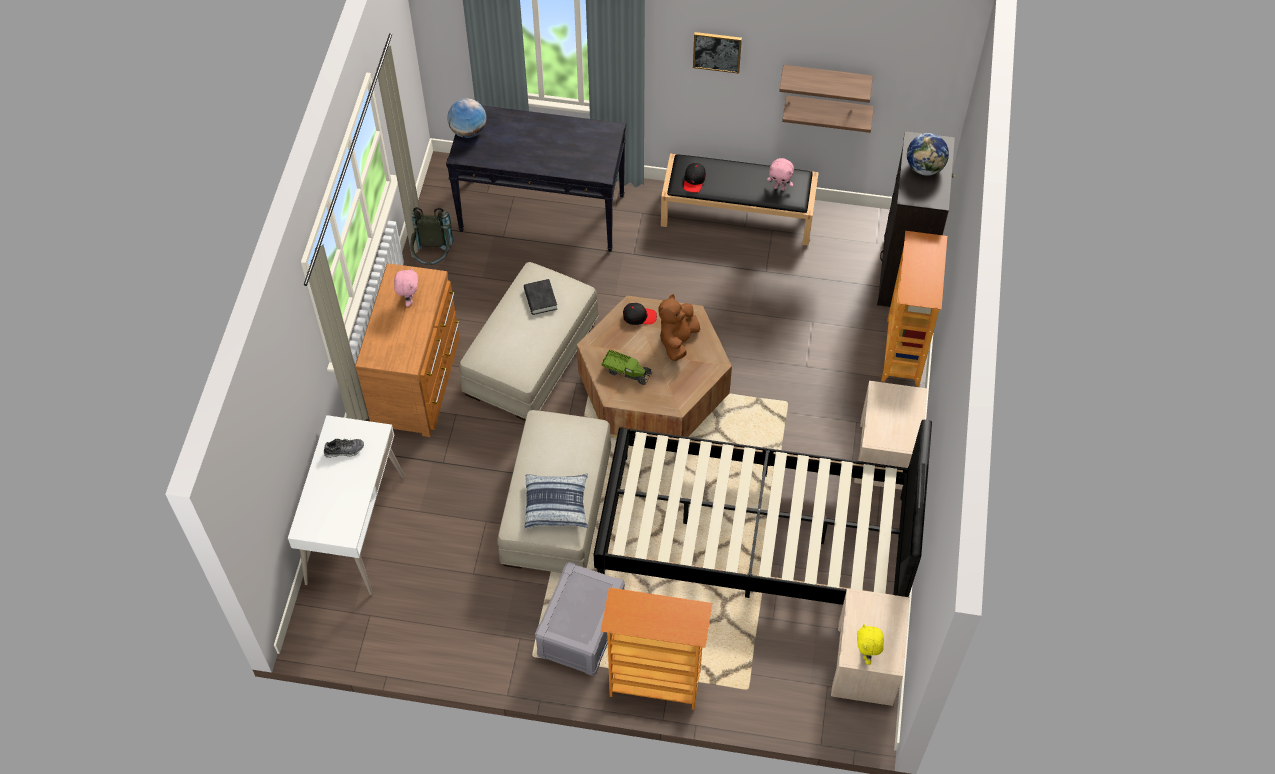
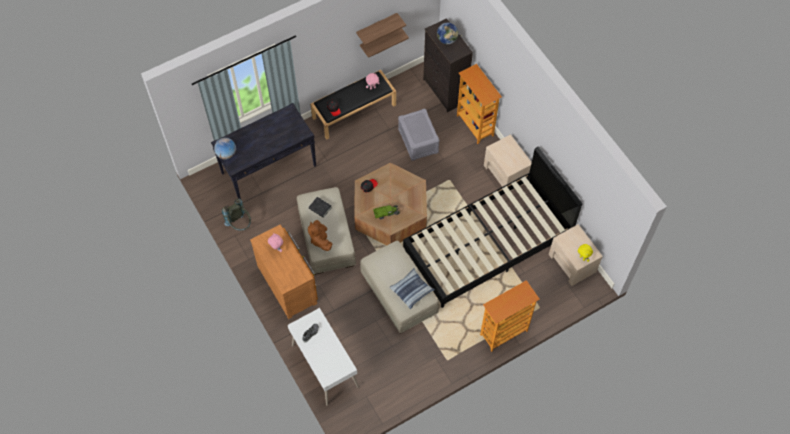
camera: 40 degrees left, 5 degrees up
grey storage box [535,562,625,676] -> grey storage box moved to [398,108,440,161]
brown plush toy [658,294,700,361] -> brown plush toy moved to [308,220,332,251]
picture [693,32,742,74] -> none

